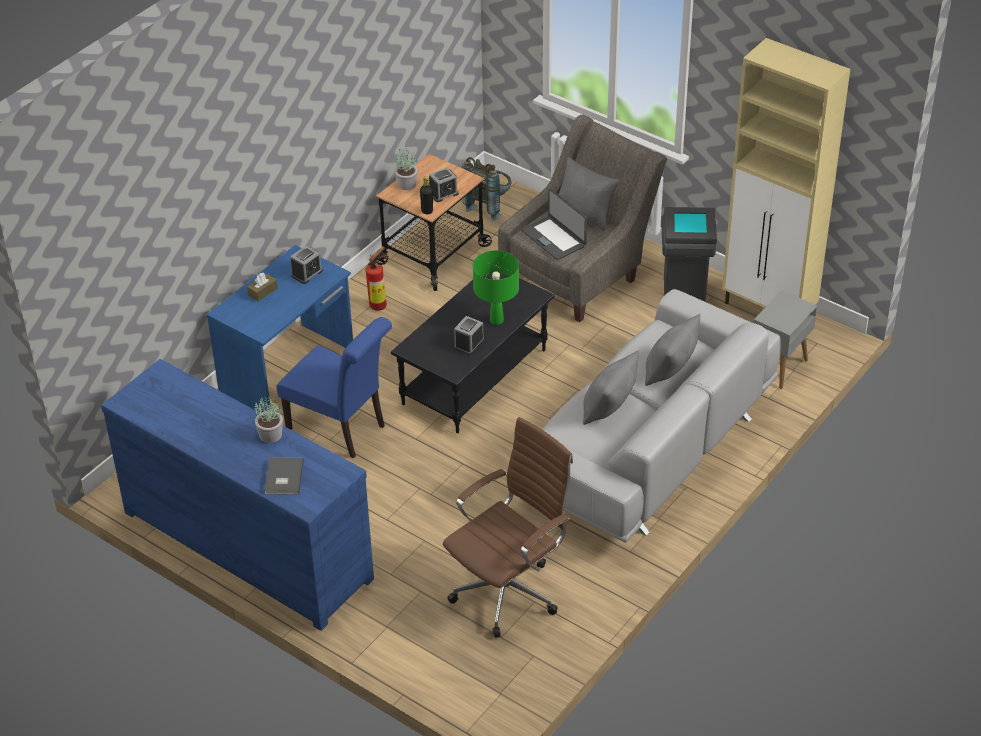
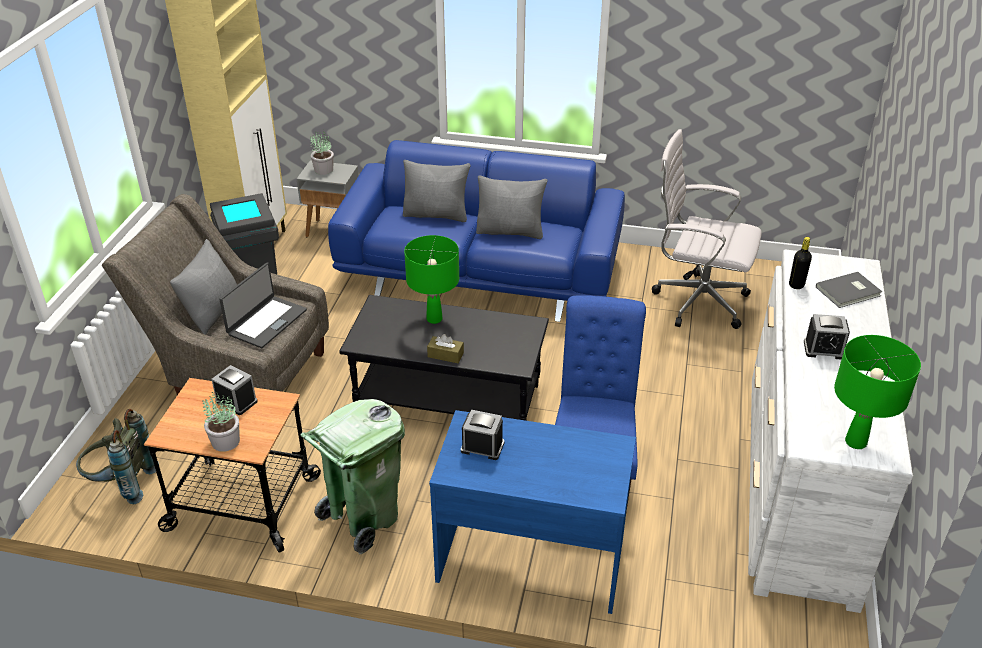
camera: 115 degrees left, 5 degrees down
blue dresser [101,359,374,631] -> white dresser [748,249,913,613]
brown tissue box [247,273,278,301] -> brown tissue box moved to [427,334,464,363]
potted plant [254,396,283,443] -> potted plant moved to [310,129,334,175]
fire extinguisher [365,246,389,311] -> green trash can [300,399,405,554]
black bottle [420,176,433,214] -> black bottle moved to [789,237,812,289]
brown office chair [443,417,573,638] -> white office chair [652,129,762,329]
alarm clock [454,316,484,355] -> alarm clock moved to [804,314,850,360]
grey sofa [542,289,781,543] -> blue sofa [328,140,625,322]
none -> green table lamp [834,335,921,449]

